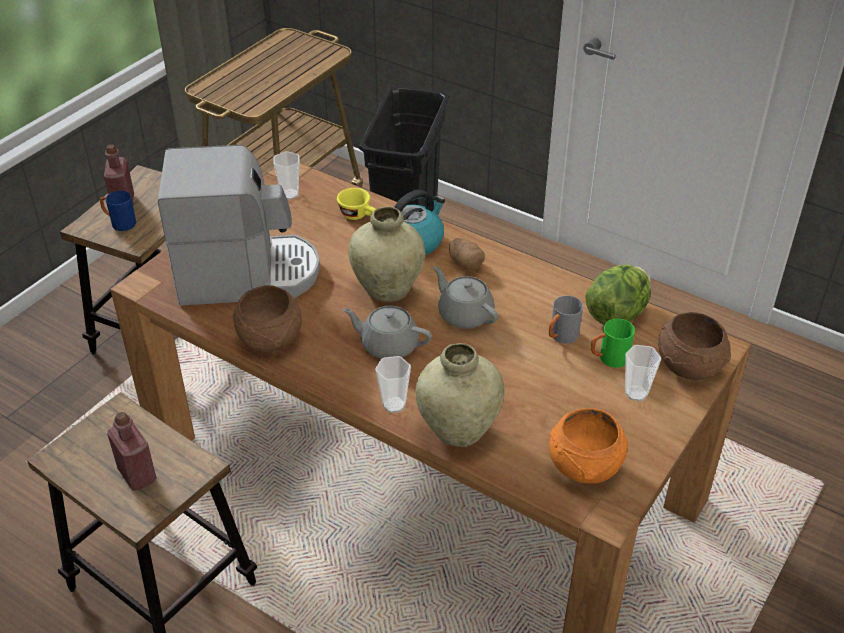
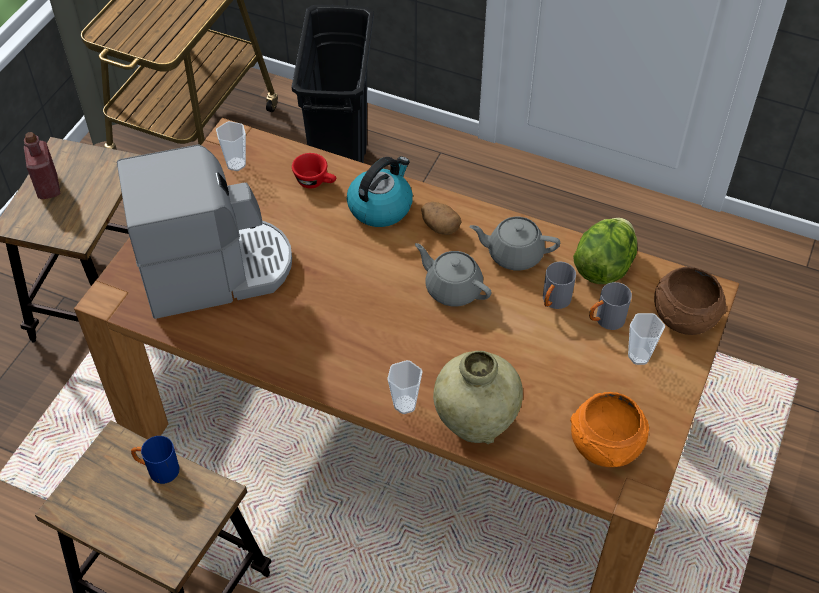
camera: 10 degrees left, 10 degrees up
blue mug [100,191,136,231] -> blue mug moved to [131,436,180,484]
red bottle [107,412,157,490] -> none
brown bowl [233,285,302,352] -> none
yellow cup [337,188,376,220] -> red cup [292,153,336,188]
grey teapot [343,306,432,359] -> grey teapot moved to [469,217,560,271]
beige vase [348,206,425,302] -> none
green mug [591,319,635,368] -> grey mug [589,282,632,330]

